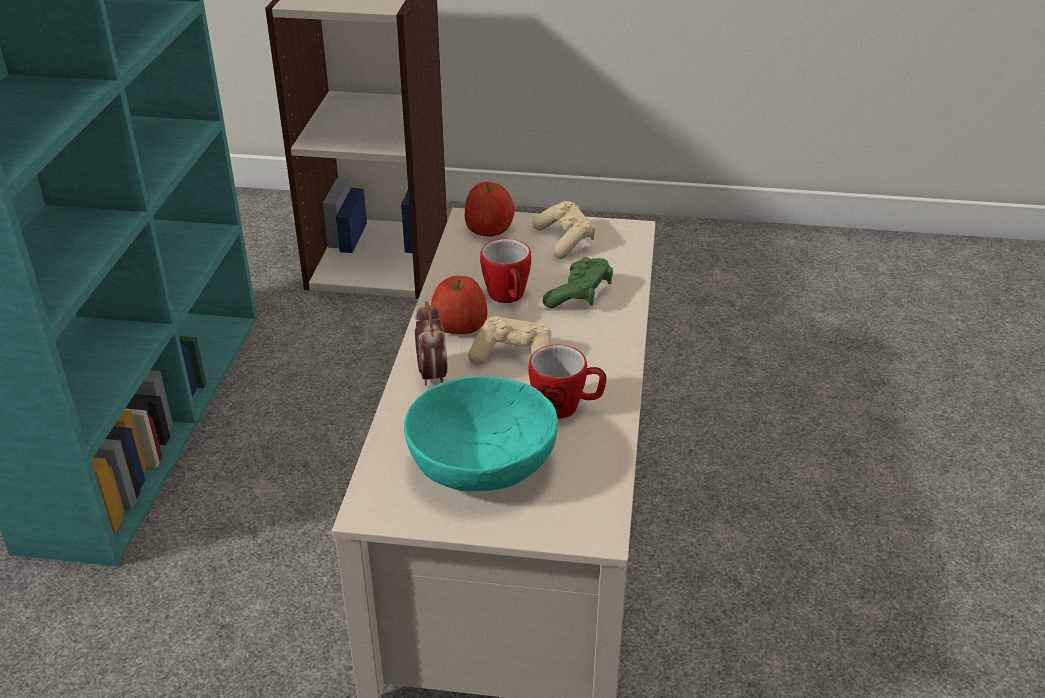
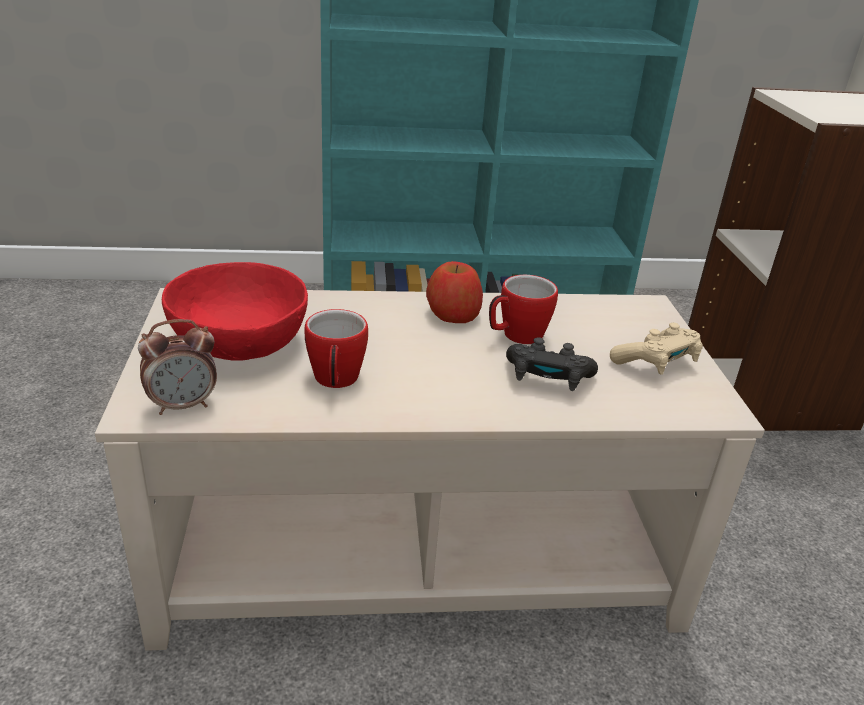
camera: 75 degrees right, 5 degrees down
turquoise bowl [404,376,558,491] -> red bowl [162,262,308,361]
alarm clock [415,301,448,385] -> alarm clock moved to [138,319,217,415]
apple [465,182,515,237] -> none
beige game controller [468,316,552,365] -> none
green game controller [543,257,613,308] -> black game controller [506,337,598,391]

